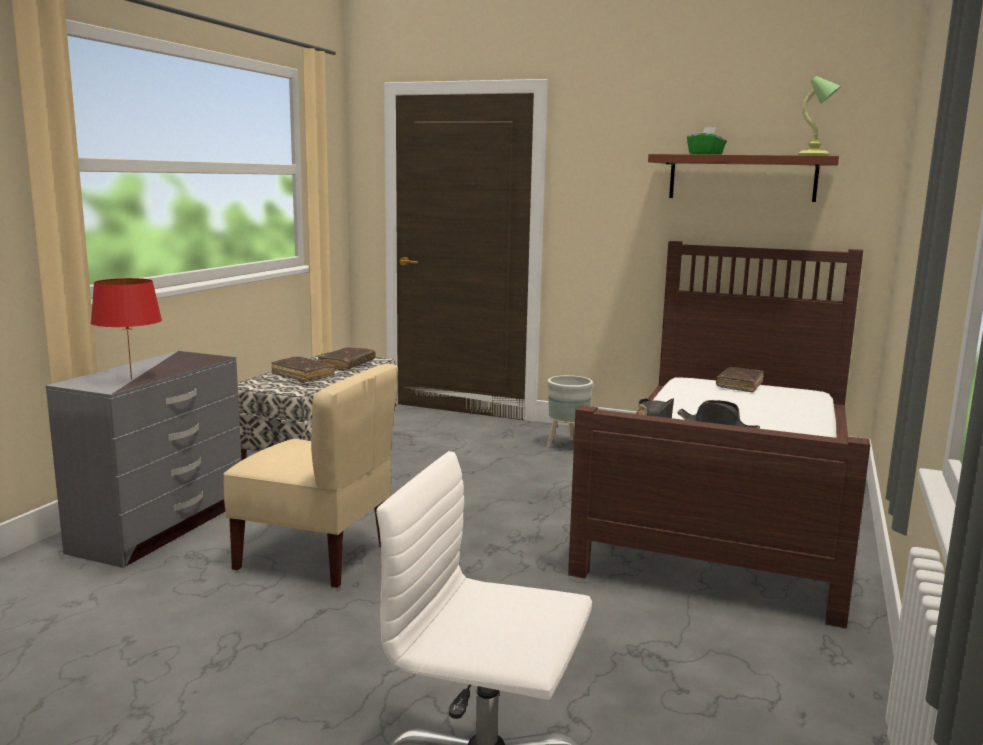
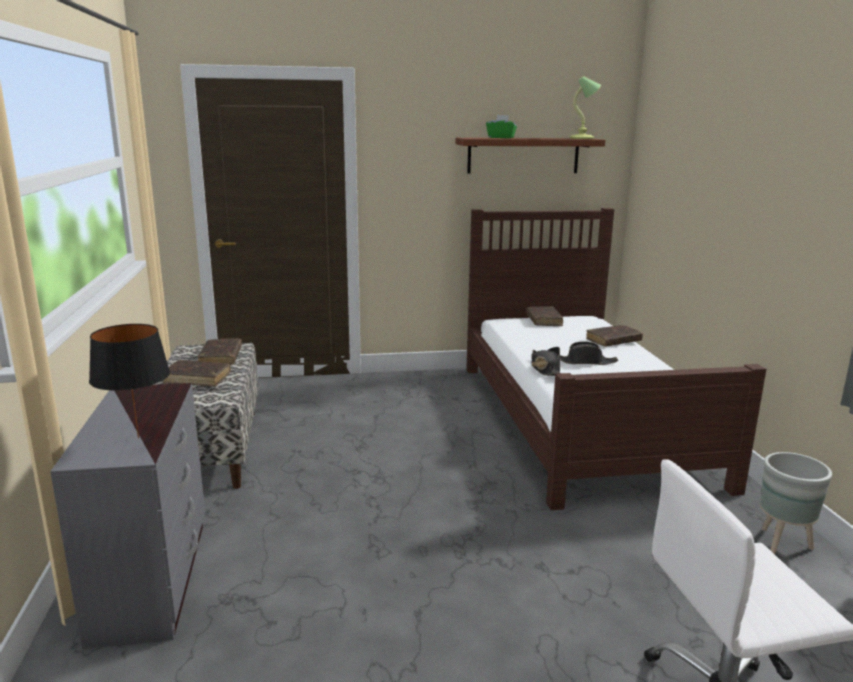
camera: 30 degrees left, 5 degrees up
red table lamp [91,278,162,380] -> black table lamp [89,324,170,438]
beige chair [224,364,398,588] -> none
grey planter [547,375,593,447] -> grey planter moved to [760,452,832,554]
none -> brown book [586,325,643,347]

